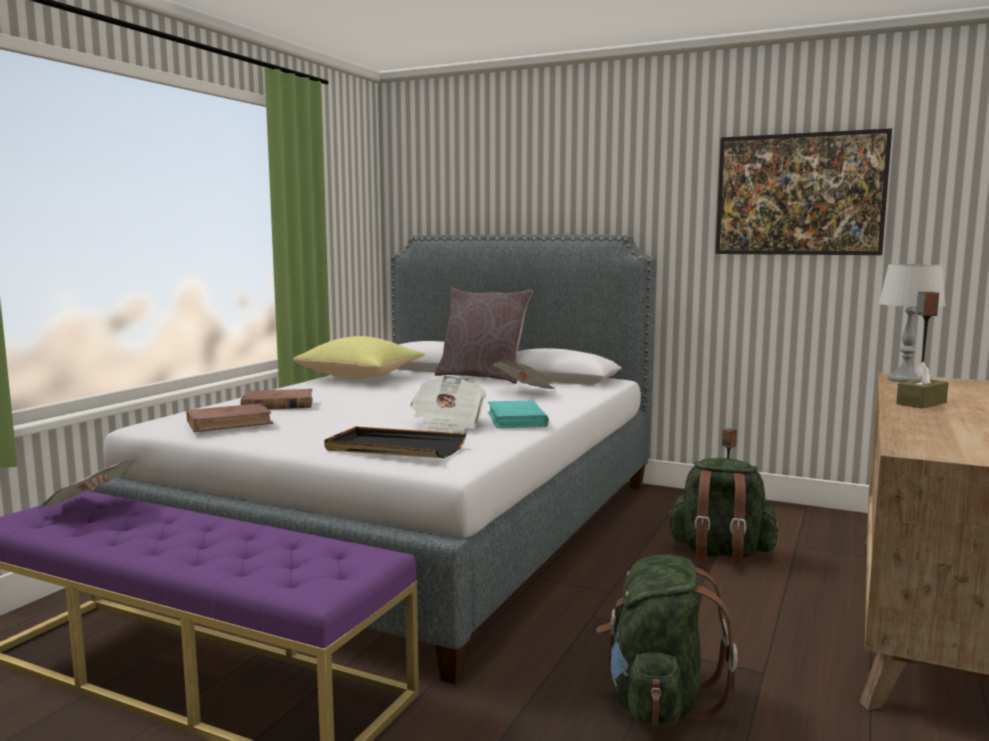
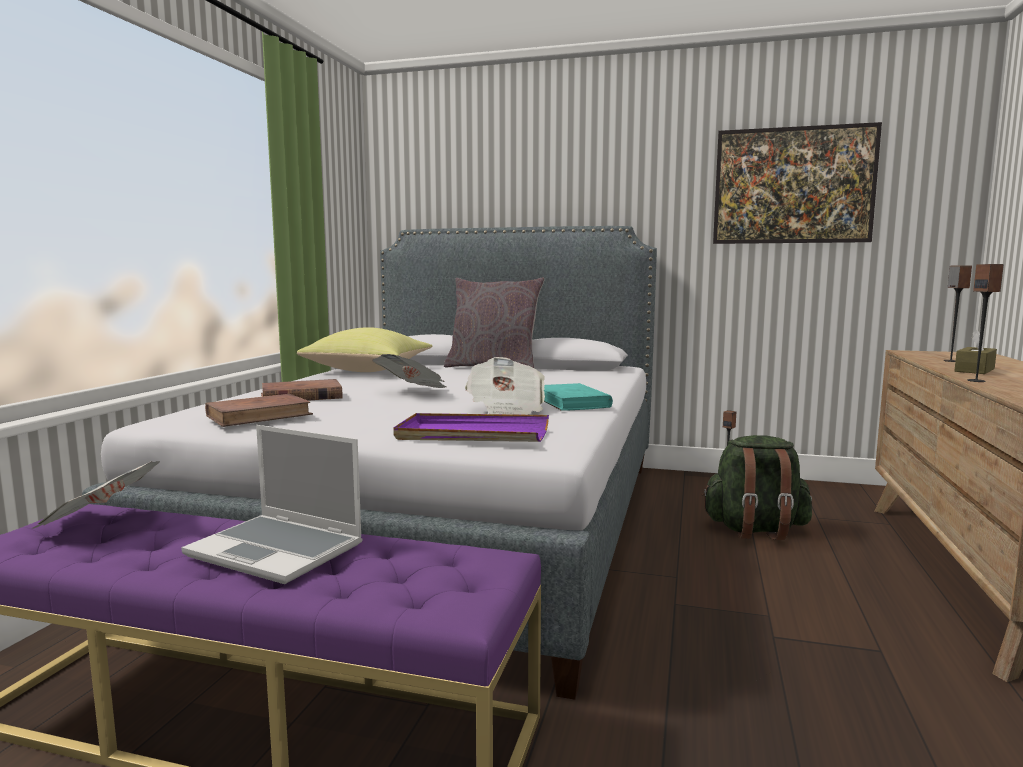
camera: 10 degrees left, 0 degrees up
black tray [324,427,466,458] -> purple tray [393,413,549,442]
newspaper [493,360,555,389] -> newspaper moved to [372,354,447,388]
green backpack [596,554,738,725] -> none
grey table lamp [879,264,946,382] -> none
none -> laptop [181,425,362,584]
none -> speaker [968,264,1004,382]

